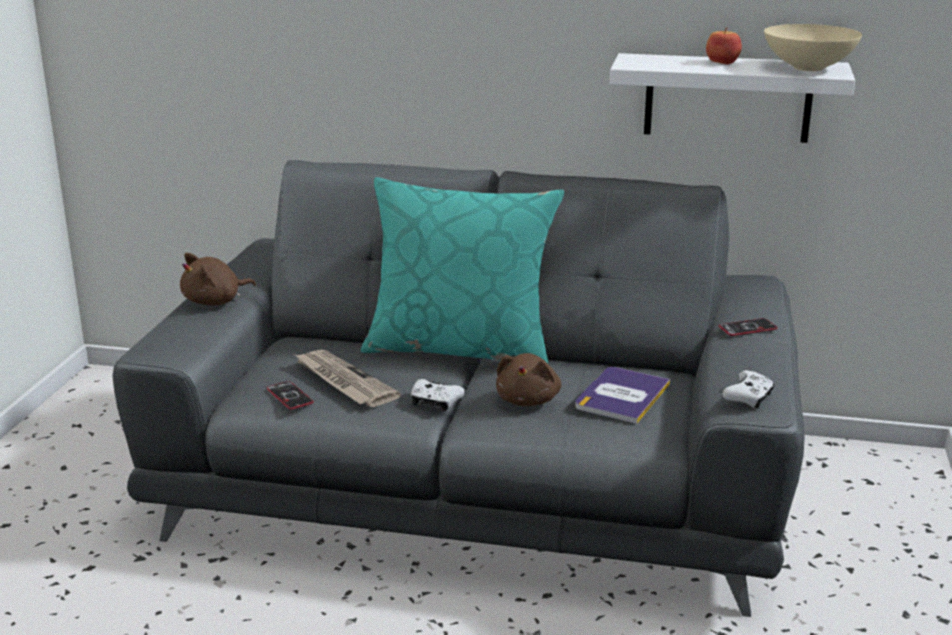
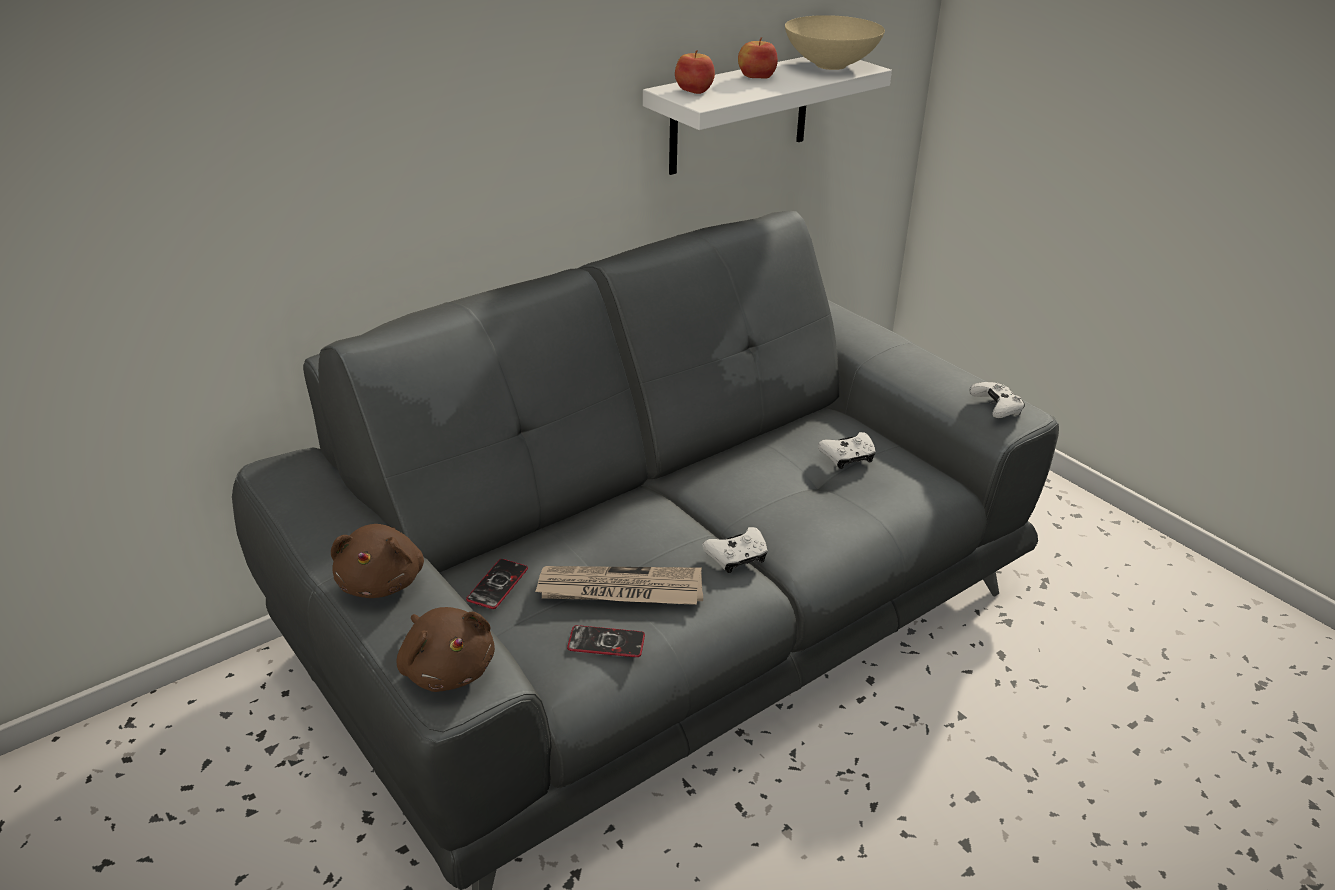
camera: 50 degrees left, 10 degrees up
turquoise pillow [361,177,564,363] -> none
brown plush toy [496,353,561,406] -> brown plush toy moved to [397,607,495,692]
book [575,367,670,424] -> white game controller [818,432,876,469]
phone [719,318,777,336] -> phone moved to [466,559,528,609]
none -> apple [675,50,715,94]

